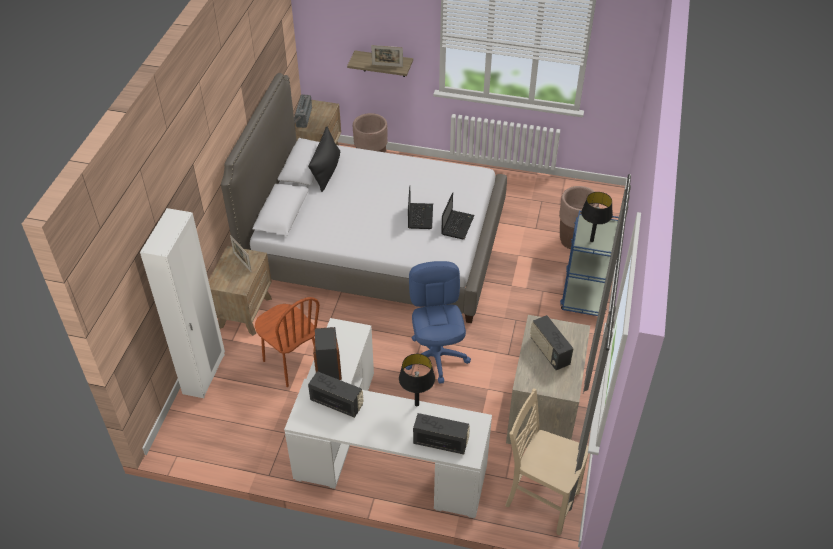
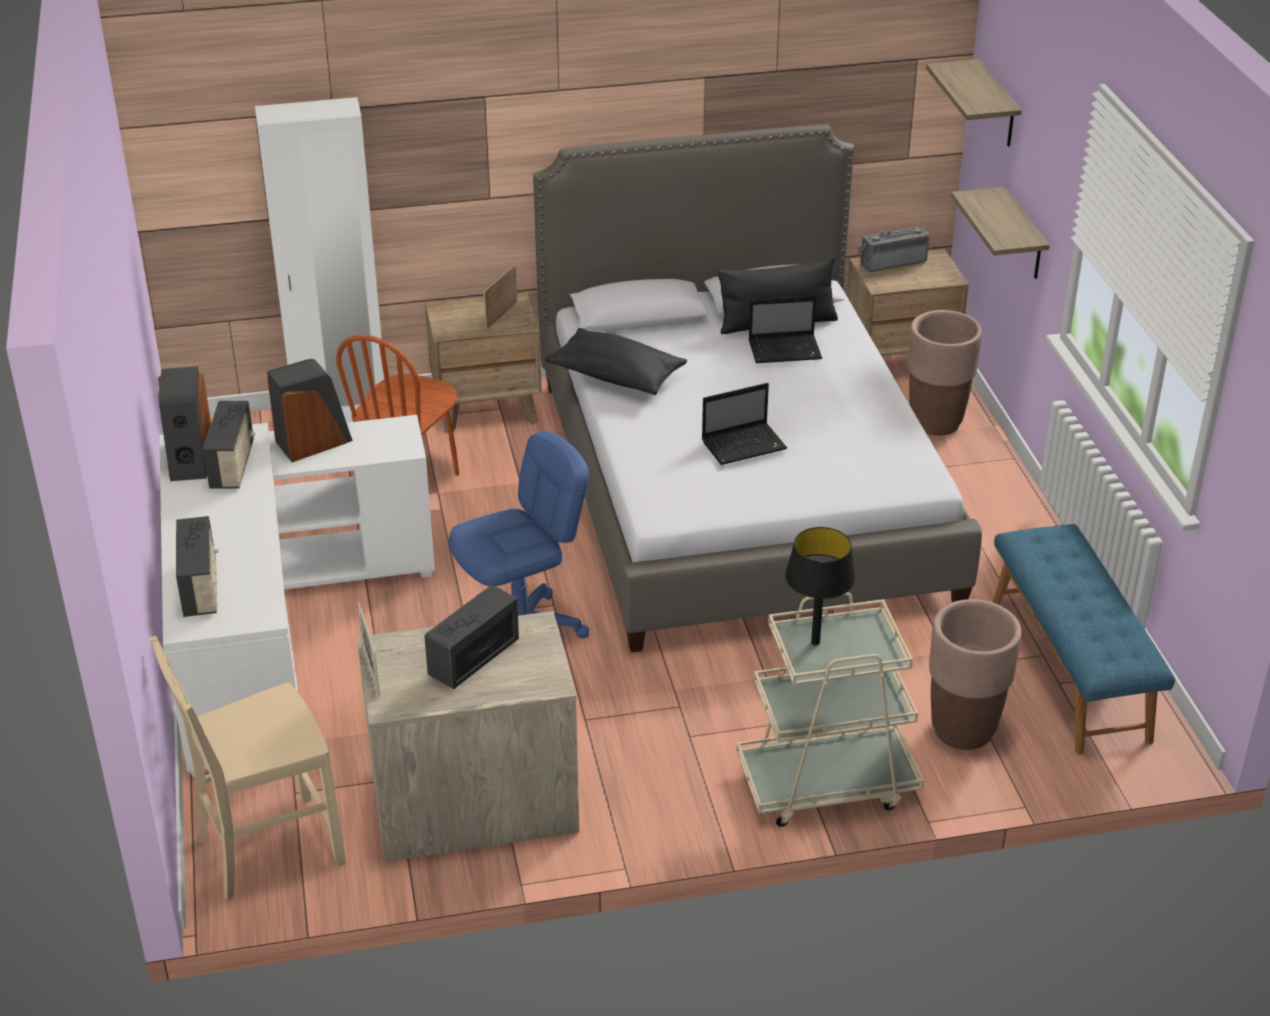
camera: 65 degrees right, 10 degrees down
picture frame [371,45,403,67] -> picture frame moved to [358,602,380,697]
black table lamp [399,354,435,406] -> none
laptop [441,192,475,239] -> laptop moved to [749,296,822,363]
beige chair [505,389,588,535] -> beige chair turned 120 degrees counterclockwise [150,636,346,900]
blue cart [560,211,619,316] -> beige cart [736,592,924,827]
none -> speaker [158,366,211,481]
none -> black pillow [545,328,687,395]
none -> shelf [926,59,1022,147]
none -> blue bench [992,524,1175,755]

